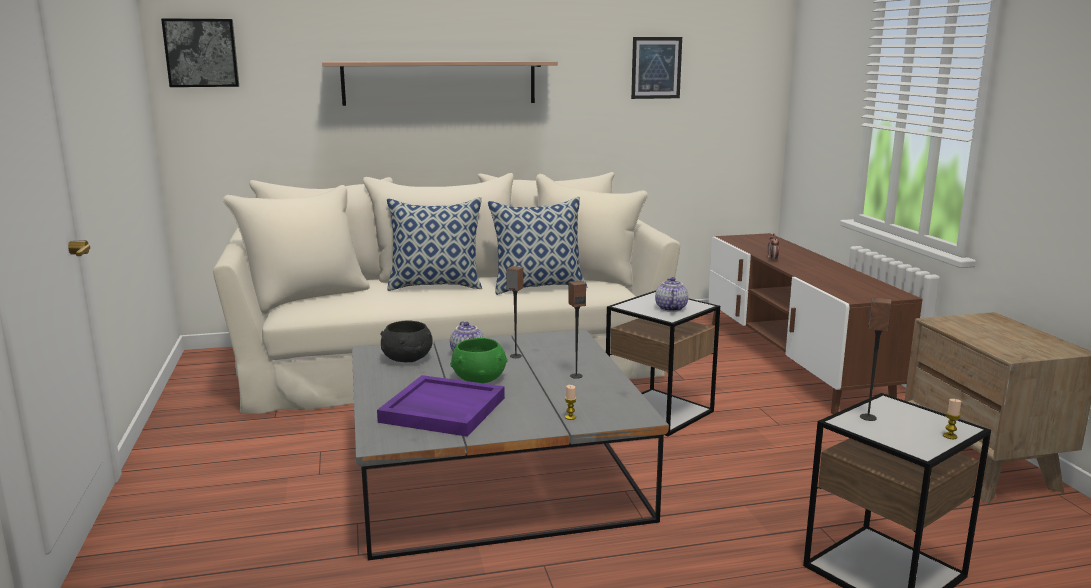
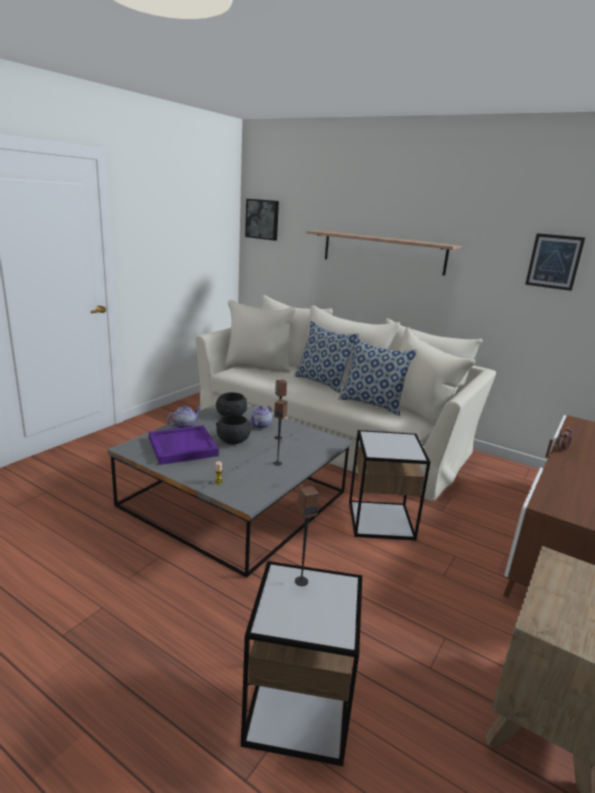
camera: 45 degrees right, 5 degrees up
green bowl [450,338,508,383] -> black bowl [216,415,251,444]
teapot [655,277,688,312] -> teapot moved to [167,405,201,428]
candle [943,399,961,439] -> none

